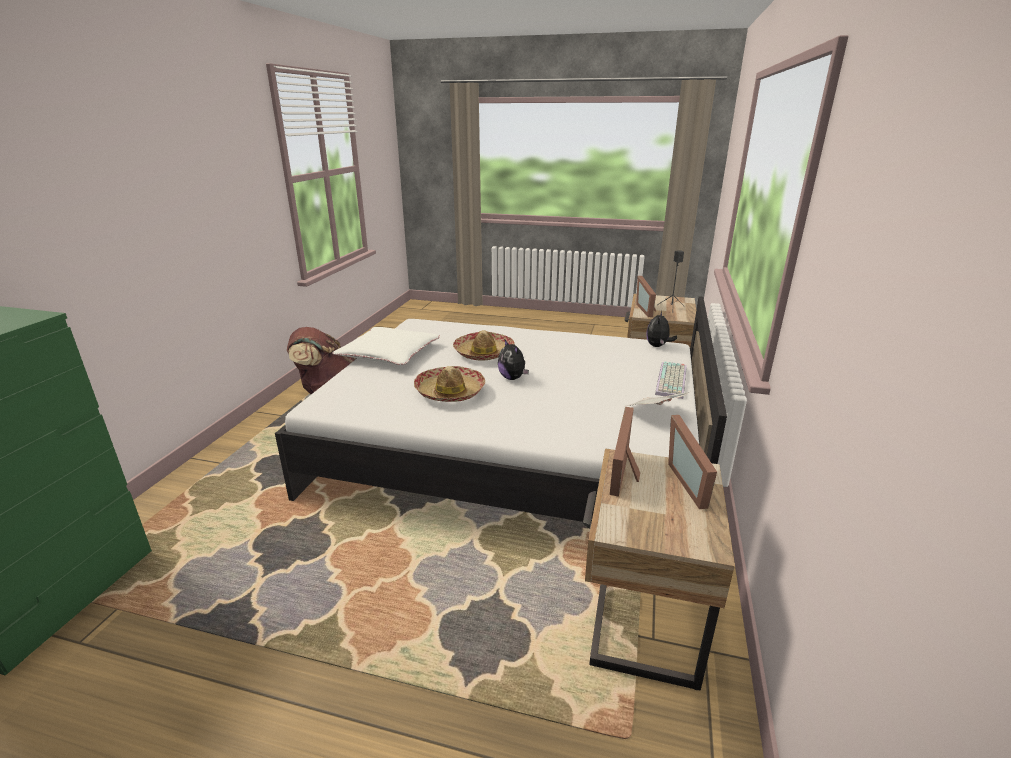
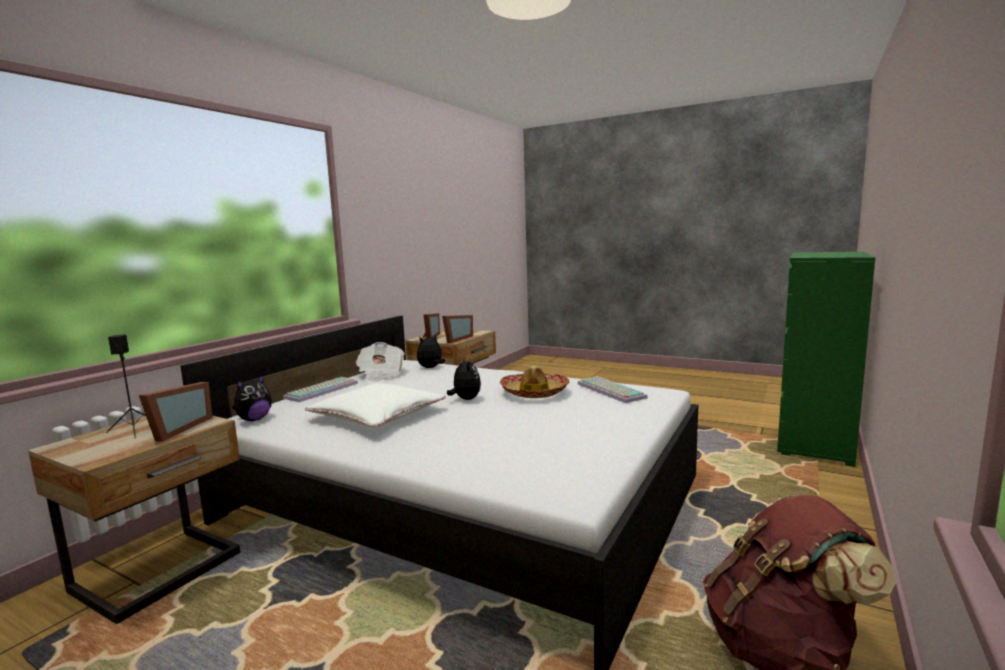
camera: 165 degrees left, 15 degrees down
white pillow [332,327,440,365] -> white pillow moved to [305,383,446,427]
hat [453,330,515,361] -> none
none -> plush toy [417,334,445,368]
none -> keyboard [578,376,648,403]

